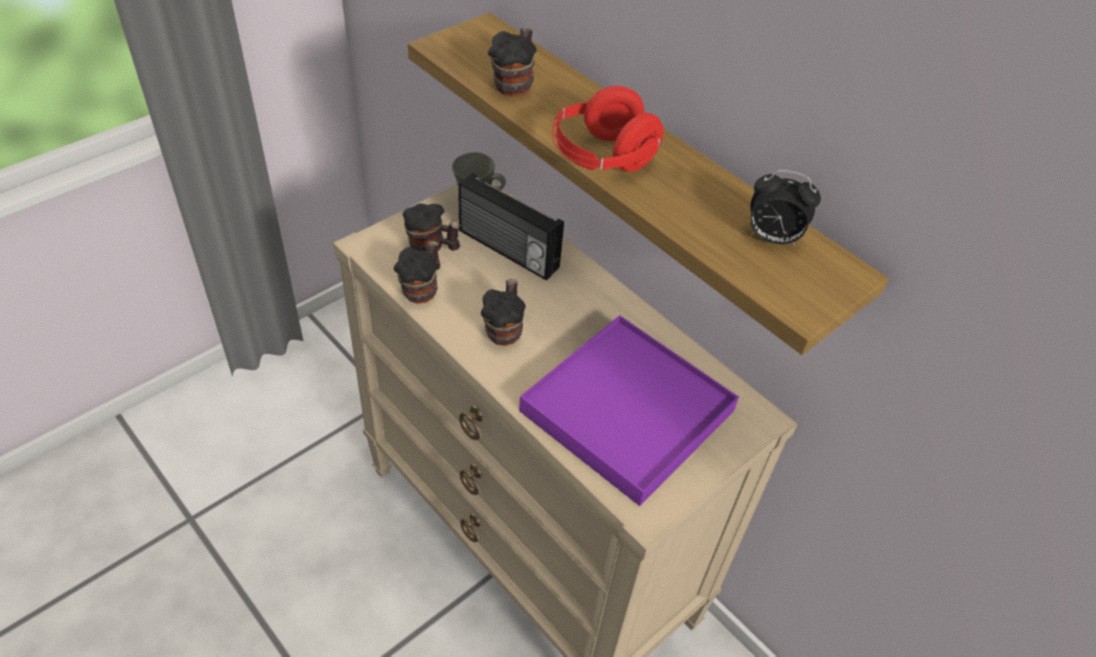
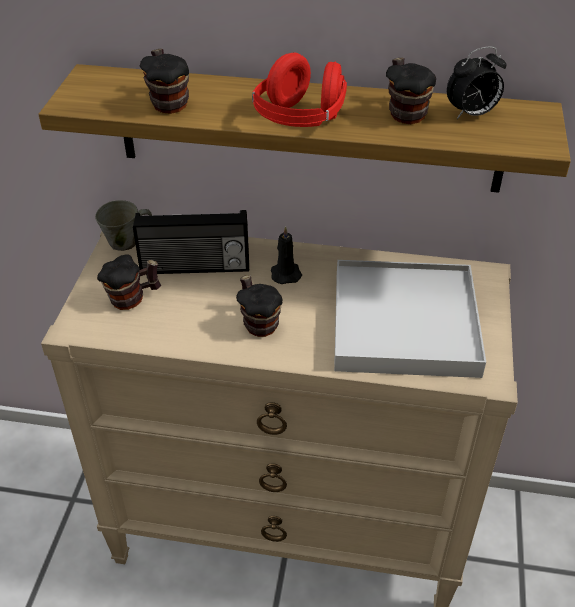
camera: 35 degrees left, 5 degrees down
mug [394,241,440,304] -> mug moved to [386,58,436,124]
purple tray [519,315,739,506] -> white tray [334,260,486,378]
none -> black candle [271,226,302,284]

